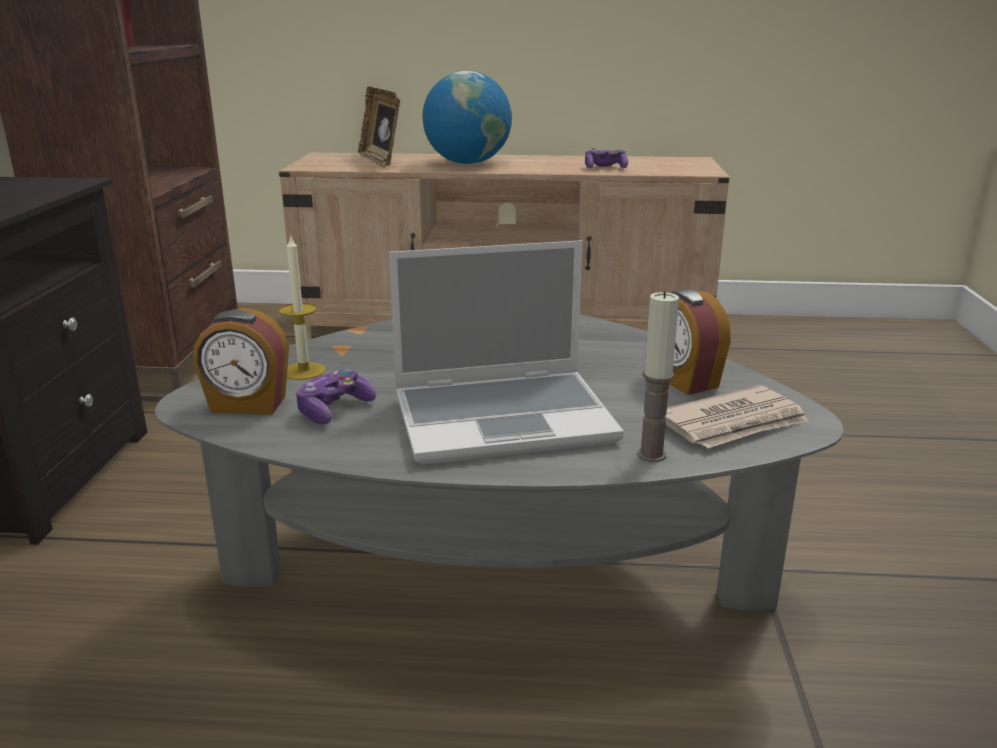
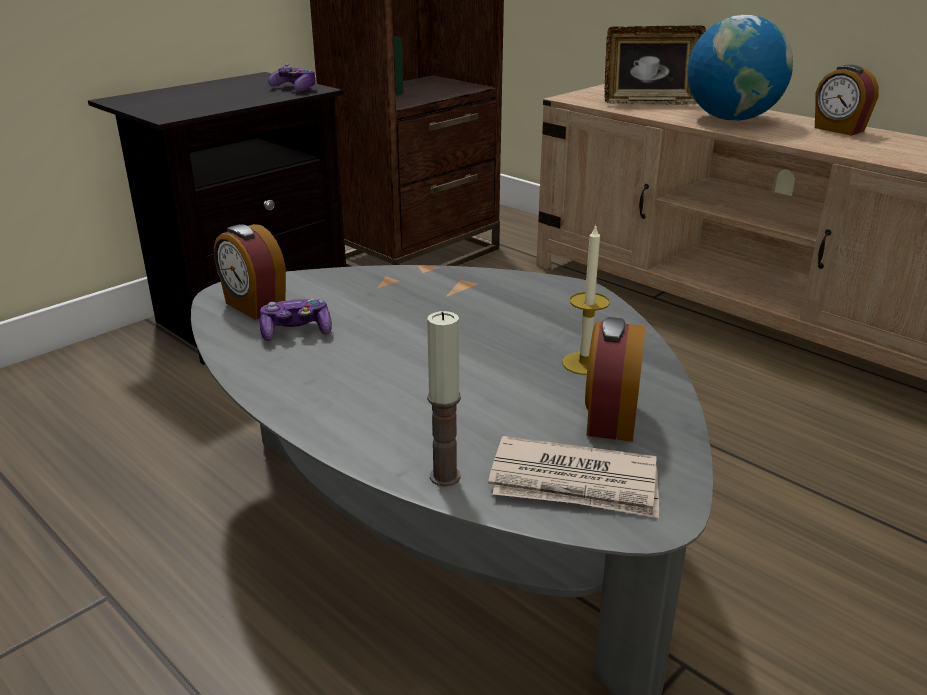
camera: 40 degrees right, 5 degrees up
candle [279,234,326,380] -> candle moved to [562,224,610,375]
picture frame [358,86,400,168] -> picture frame turned 105 degrees counterclockwise [604,25,706,105]
laptop [389,240,624,464] -> none
game controller [585,147,628,168] -> game controller moved to [268,64,316,91]
none -> alarm clock [815,65,879,136]

